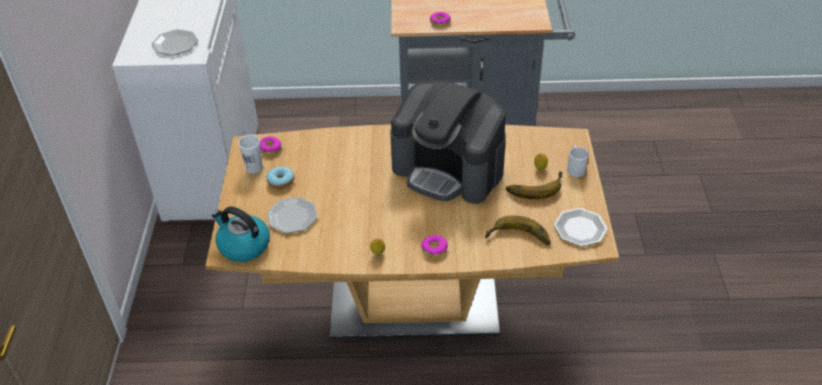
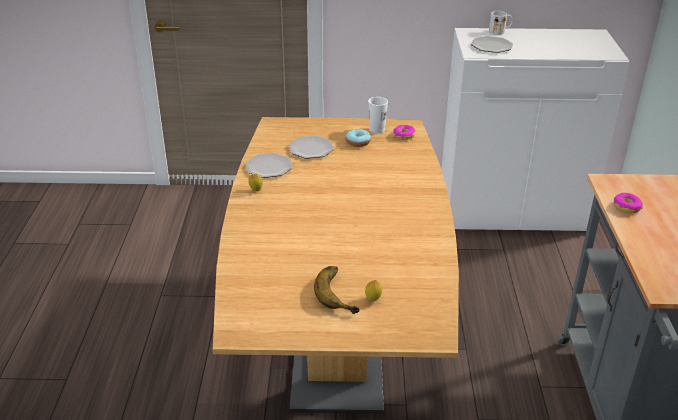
camera: 90 degrees right, 10 degrees down
kettle [212,207,270,262] -> none
coffee machine [390,81,506,204] -> none
donut [421,235,448,257] -> none
banana [485,215,551,246] -> none
plate [554,208,608,246] -> plate moved to [245,153,293,178]
white mug [567,146,589,177] -> white mug moved to [489,11,513,35]

